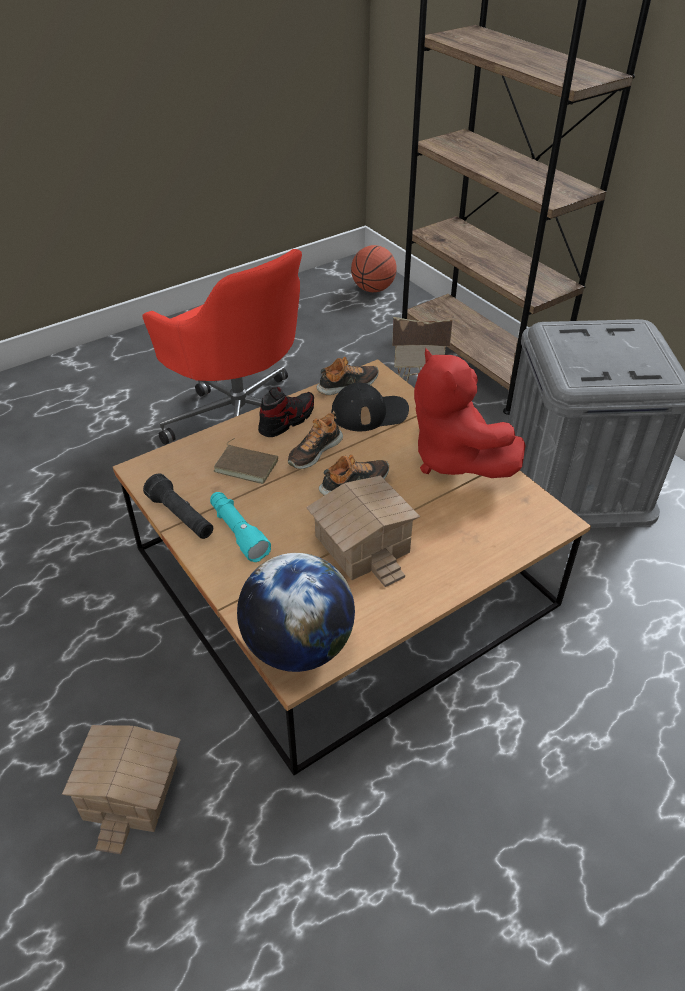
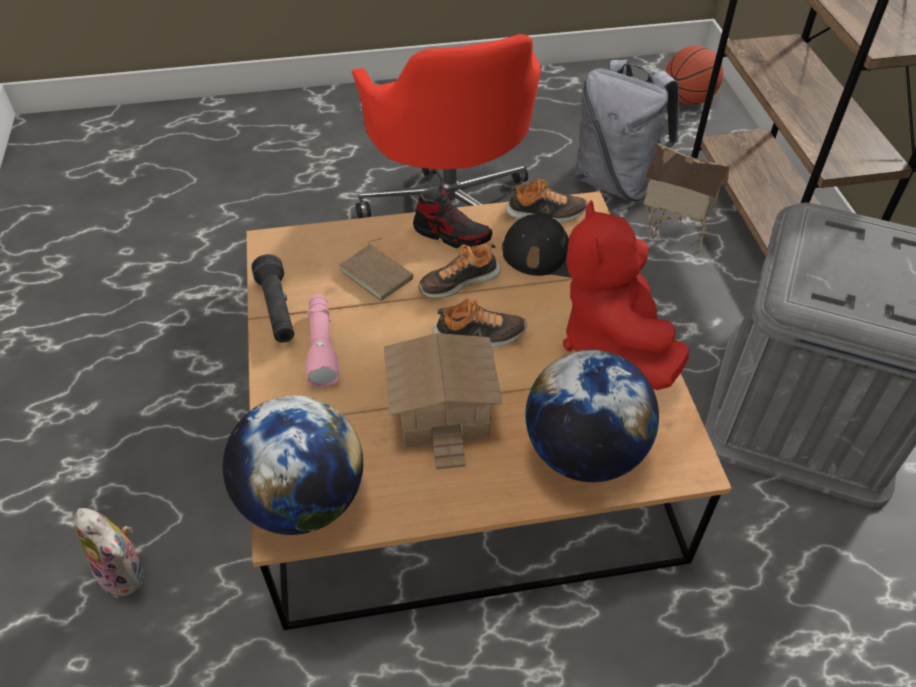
camera: 25 degrees right, 5 degrees up
toy house [62,725,181,854] -> plush toy [74,508,144,598]
turquoise flashlight [210,492,271,562] -> pink flashlight [306,295,339,388]
shoe [258,387,314,437] -> shoe turned 45 degrees clockwise [413,187,492,248]
none -> globe [525,350,659,482]
none -> grey backpack [575,60,679,201]

